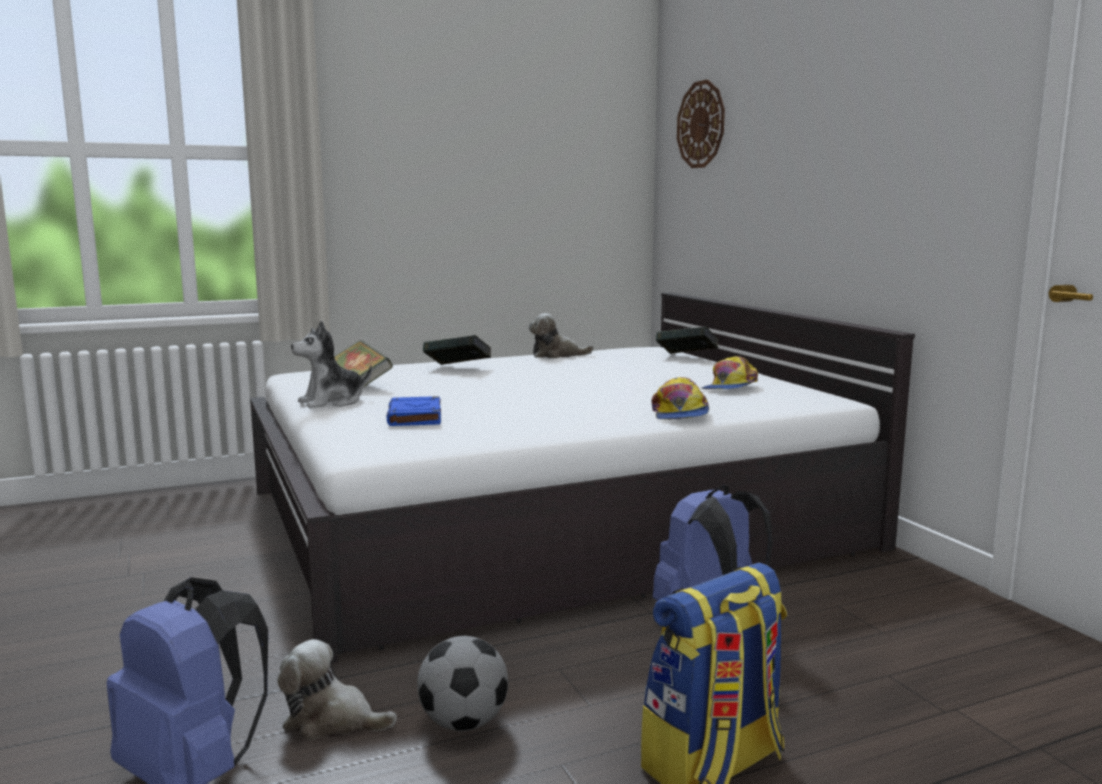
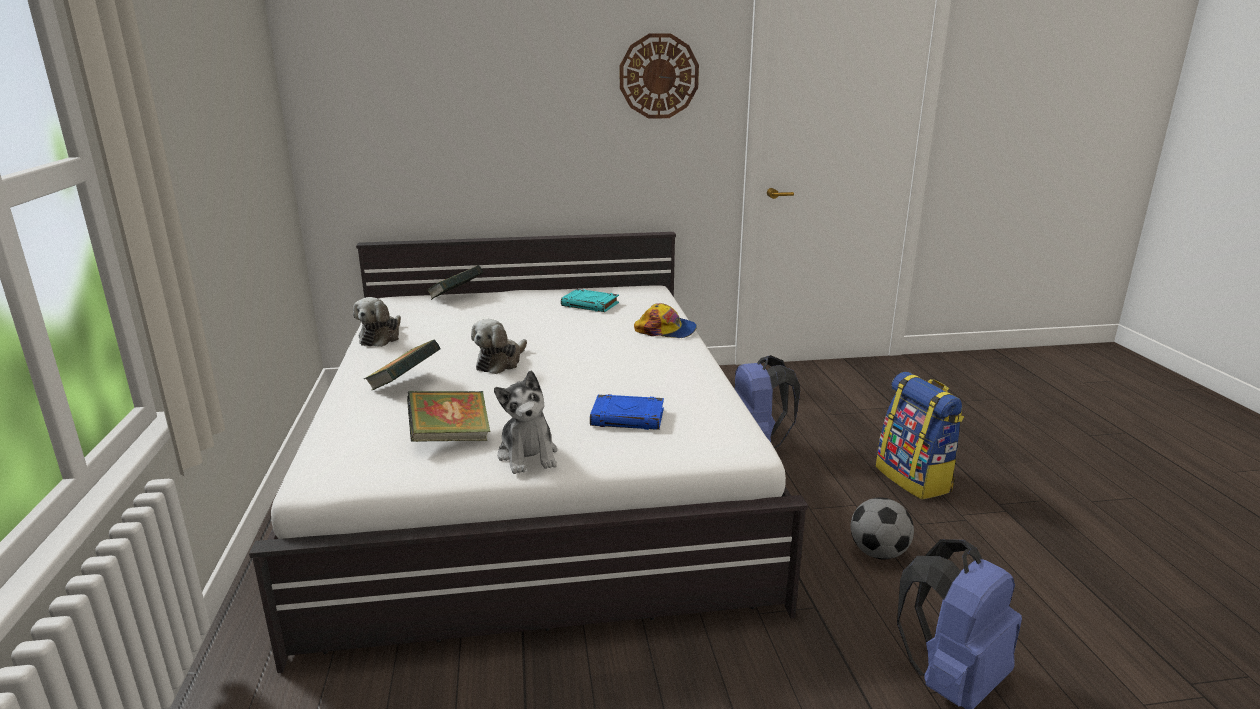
camera: 75 degrees left, 10 degrees up
plush toy [277,639,397,740] -> plush toy moved to [471,319,527,374]
wall clock [677,80,725,168] -> wall clock moved to [620,33,699,119]
cap [701,356,758,389] -> turquoise book [561,289,619,312]

